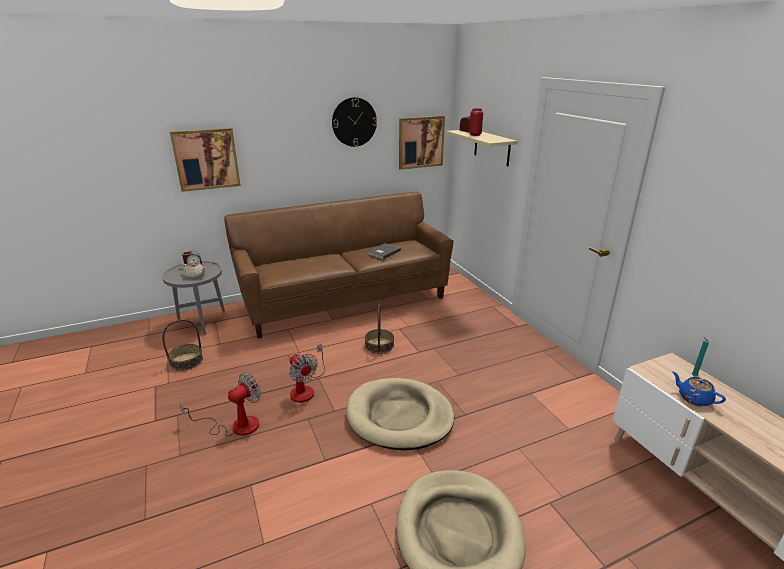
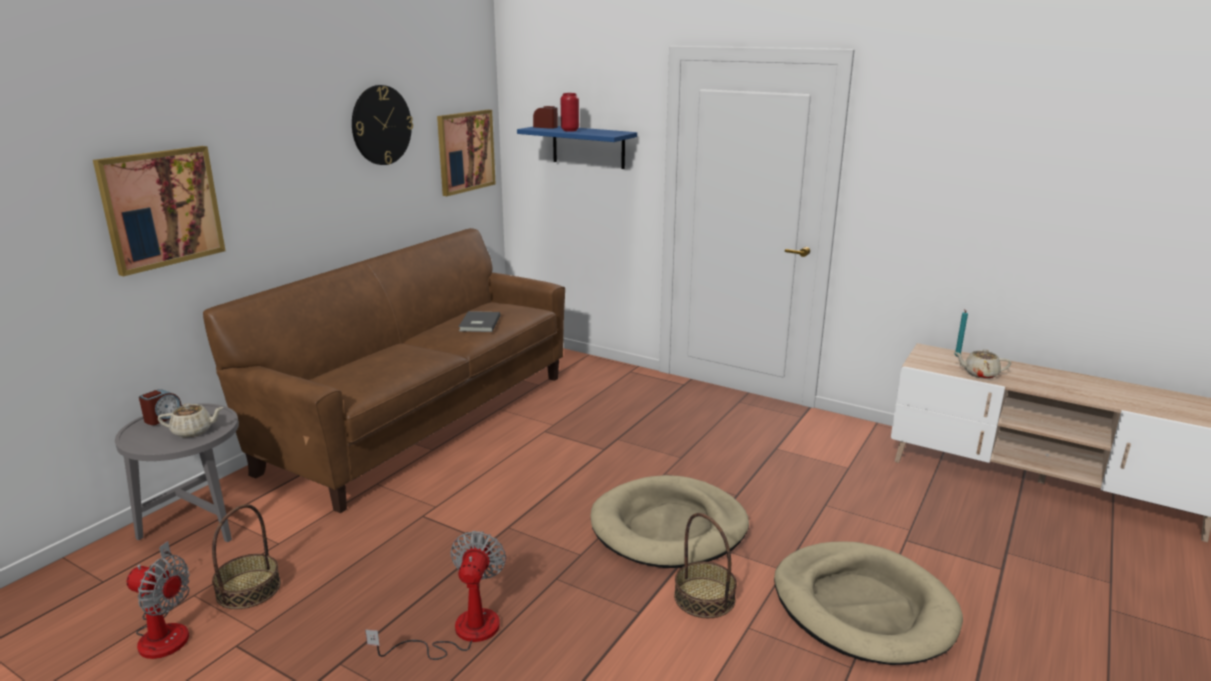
camera: 35 degrees left, 5 degrees down
fan [289,344,325,403] -> fan moved to [126,541,190,659]
basket [365,304,394,354] -> basket moved to [674,513,737,618]
beige shelf [446,130,518,166] -> blue shelf [517,126,637,169]
blue teapot [673,372,726,406] -> beige teapot [954,349,1011,379]

